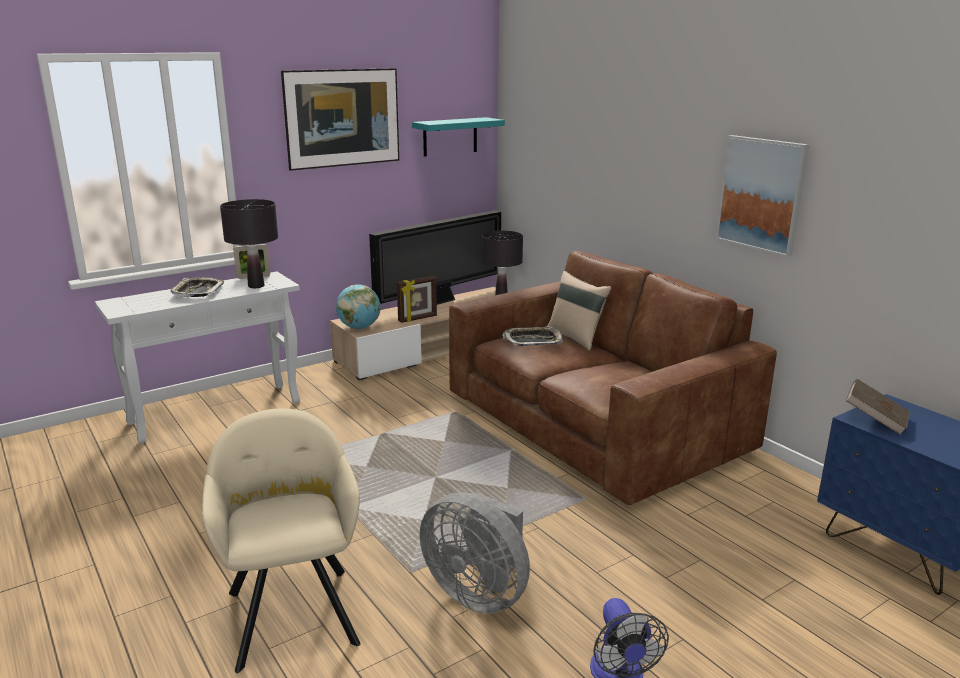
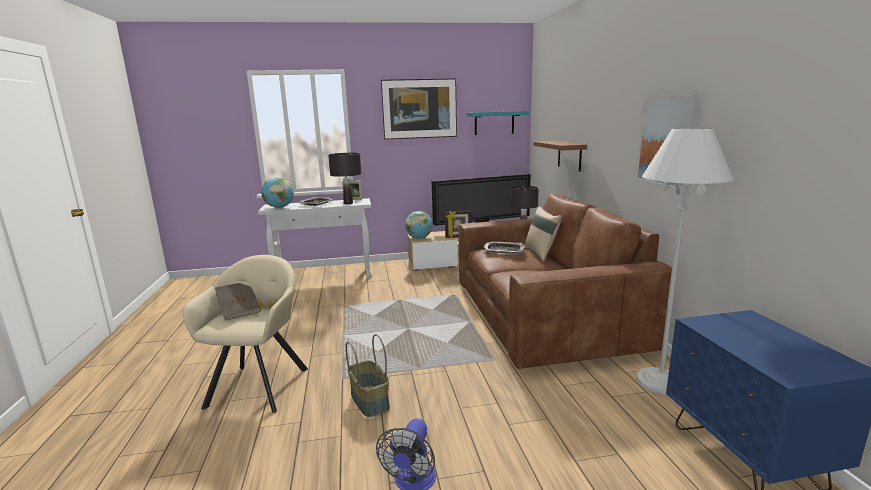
camera: 25 degrees right, 5 degrees down
grey fan [419,492,530,614] -> basket [345,334,390,417]
brown book [846,379,910,435] -> brown book moved to [215,283,261,321]
none -> globe [261,177,294,208]
none -> brown shelf [534,141,587,172]
none -> white floor lamp [636,128,734,395]

